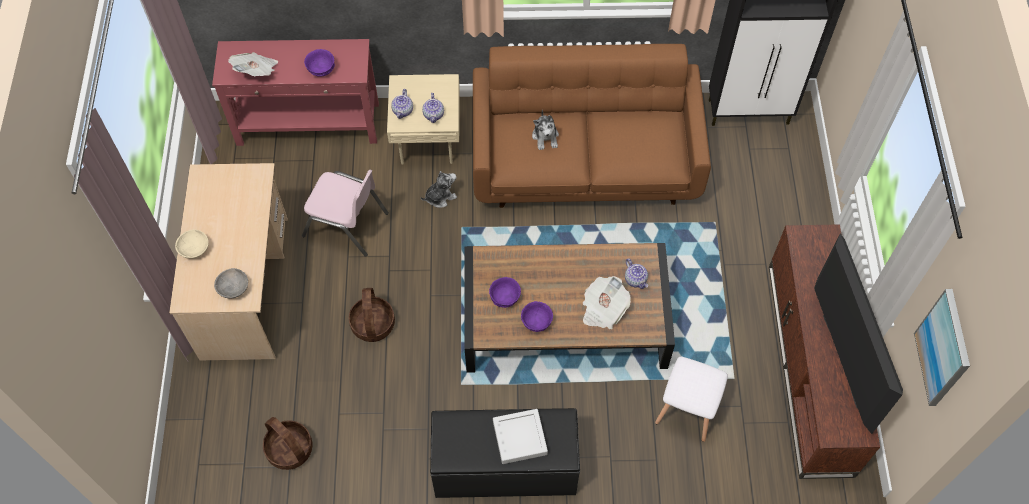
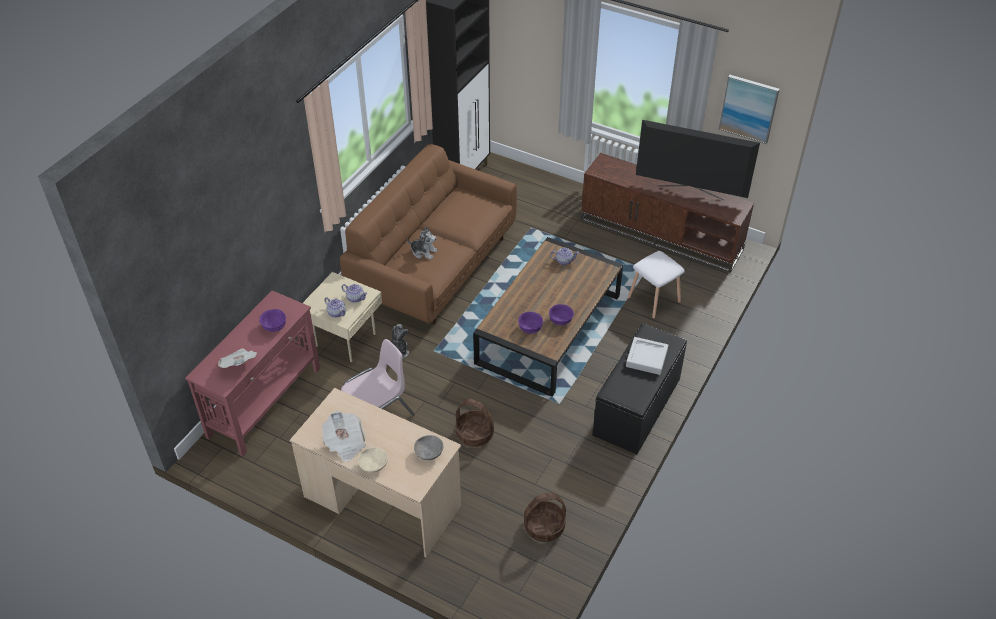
camera: 60 degrees left, 15 degrees down
newspaper [583,276,631,329] -> newspaper moved to [322,411,366,462]

